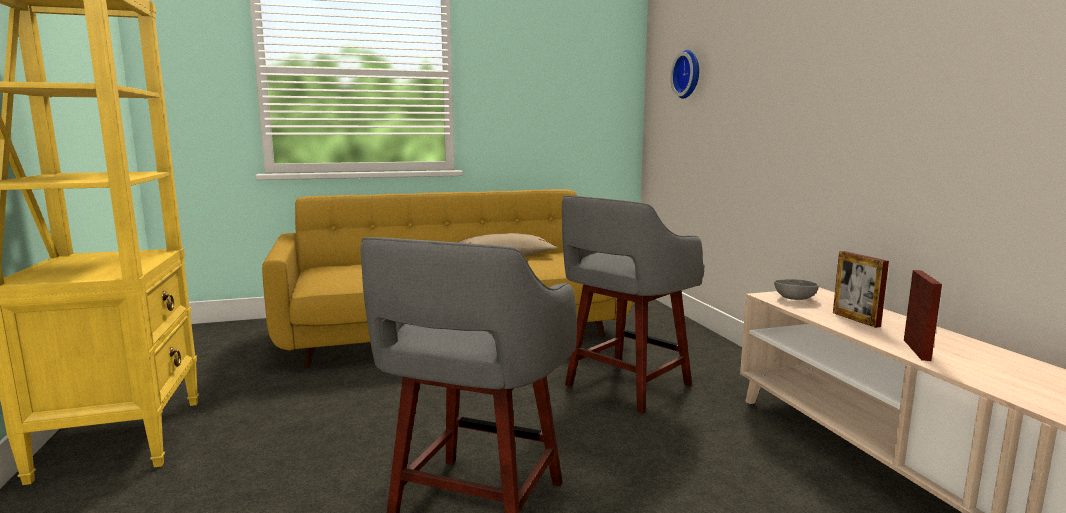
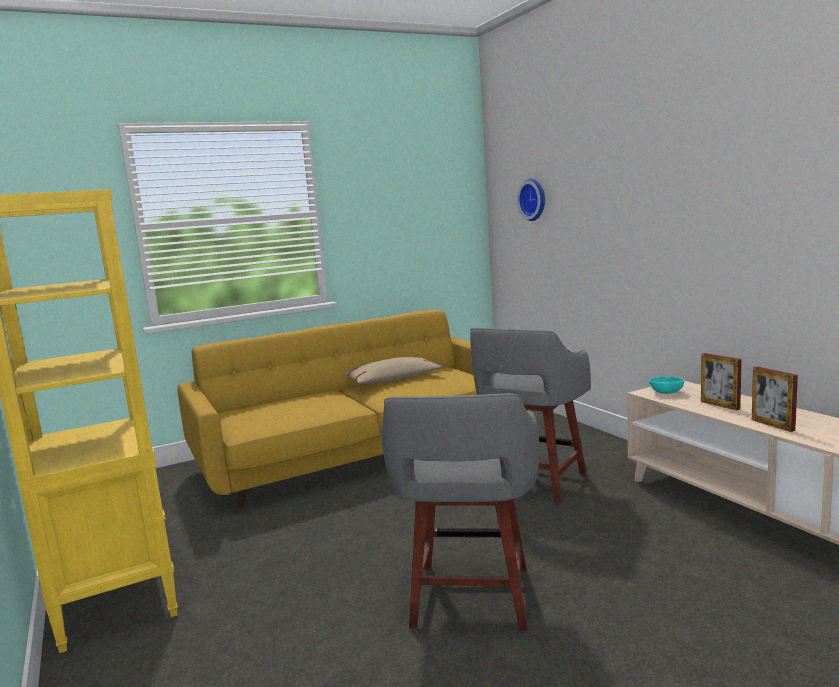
camera: 10 degrees left, 0 degrees up
grey bowl [774,279,819,300] -> turquoise bowl [649,376,684,394]
picture frame [904,270,942,361] -> picture frame turned 150 degrees clockwise [752,366,798,432]

